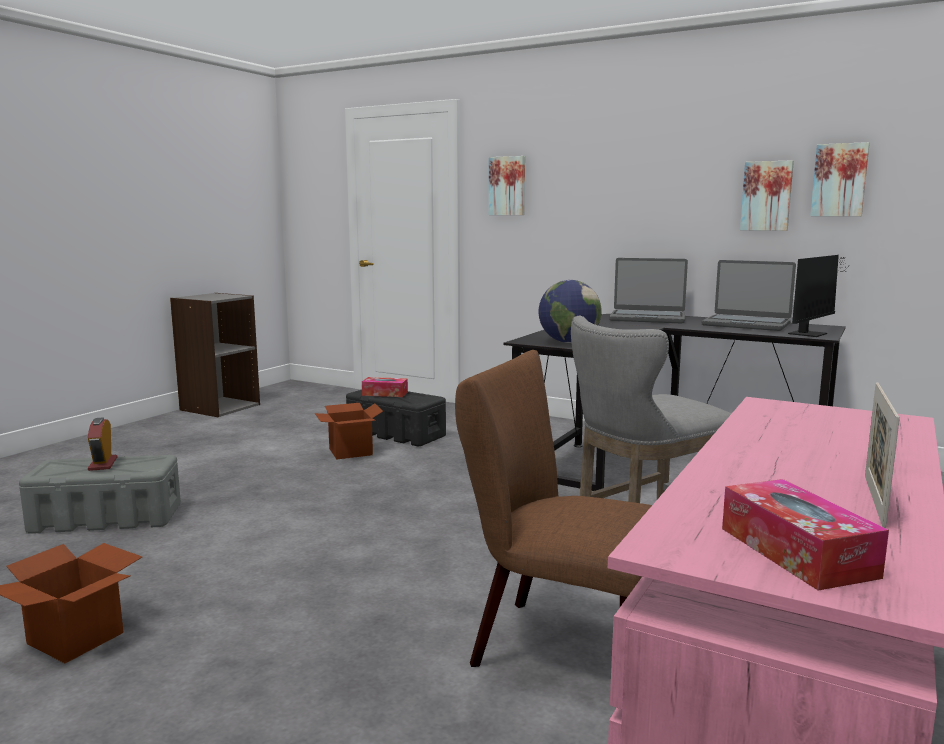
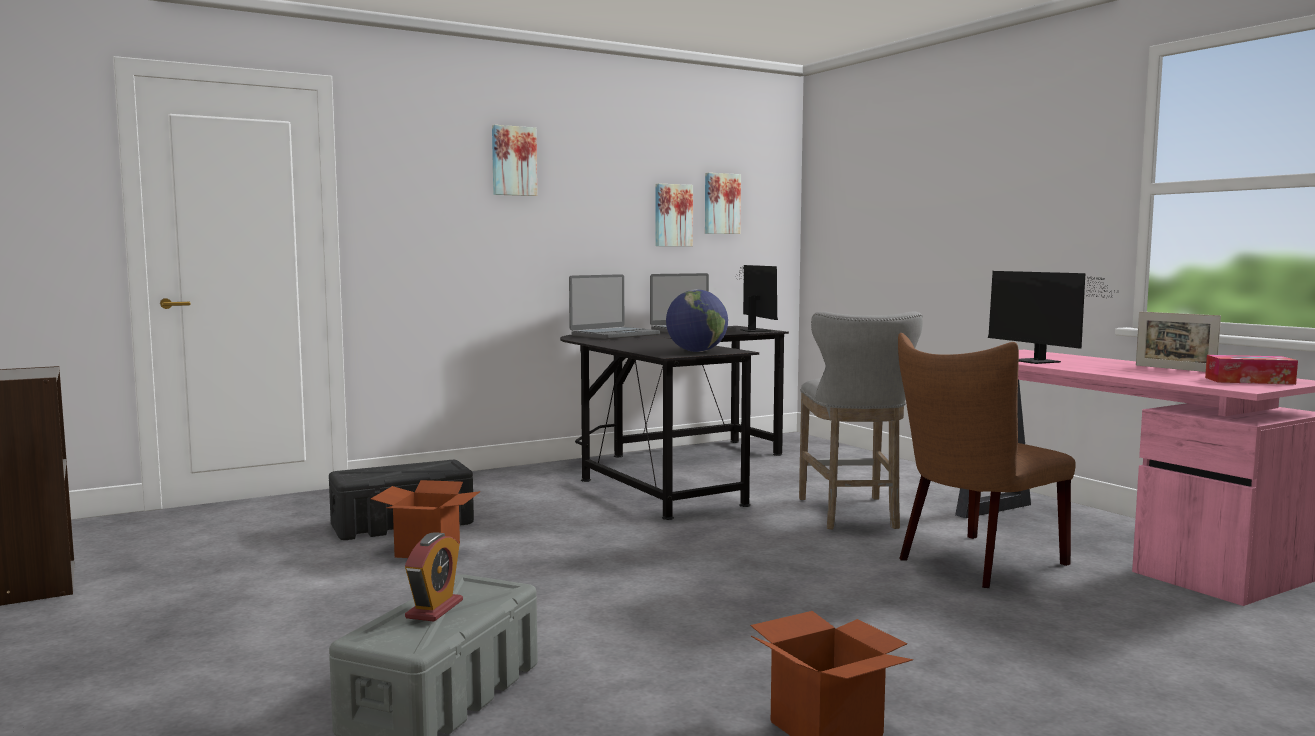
camera: 60 degrees left, 5 degrees down
alarm clock [88,418,117,471] -> alarm clock turned 90 degrees counterclockwise [405,532,463,622]
tissue box [362,377,408,397] -> none
picture [489,156,525,215] -> picture moved to [492,125,537,196]
none -> monitor [988,271,1118,364]

